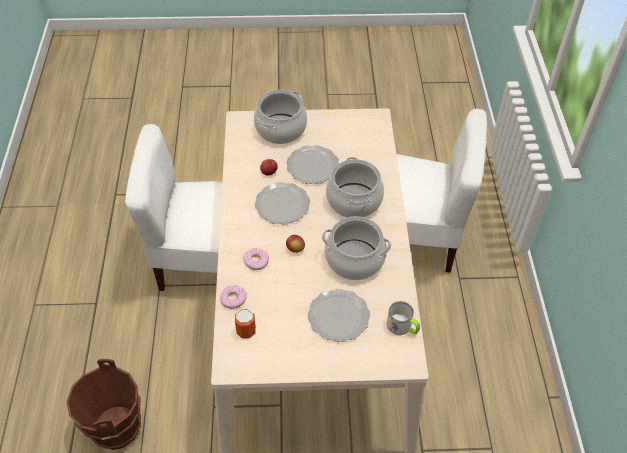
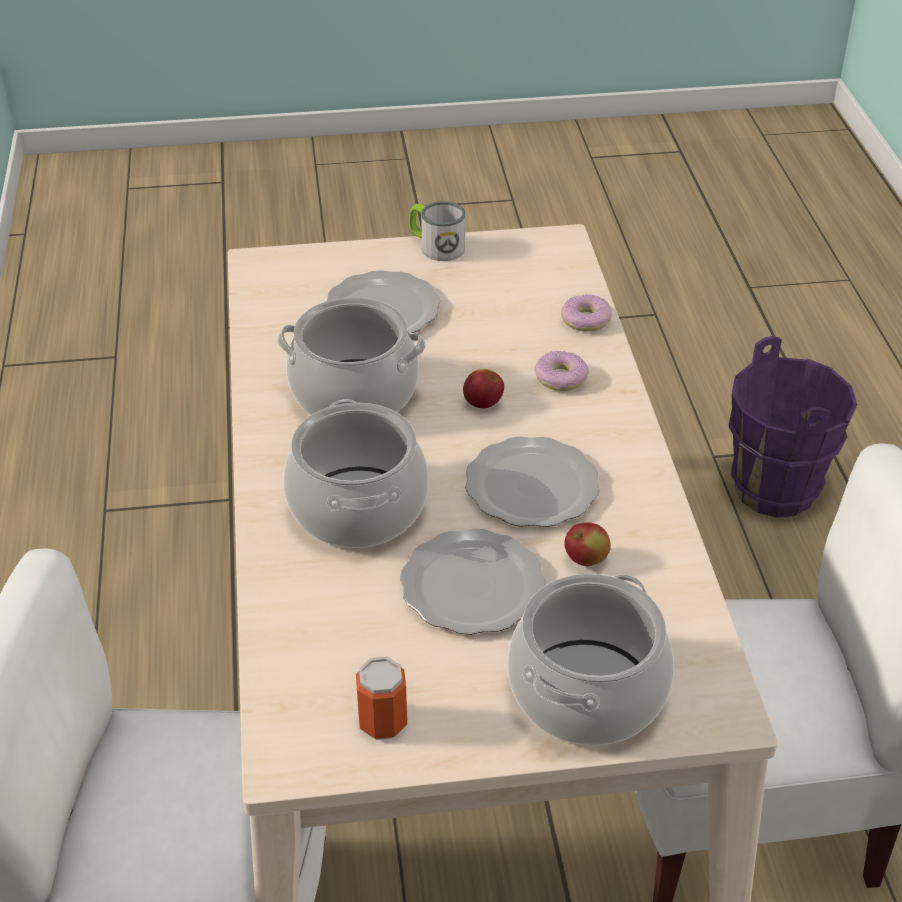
camera: 175 degrees right, 10 degrees down
brown bucket [67,359,141,450] -> purple bucket [728,336,857,517]
can [235,308,256,338] -> can moved to [356,657,407,740]
mug [387,301,420,335] -> mug moved to [409,201,465,261]

